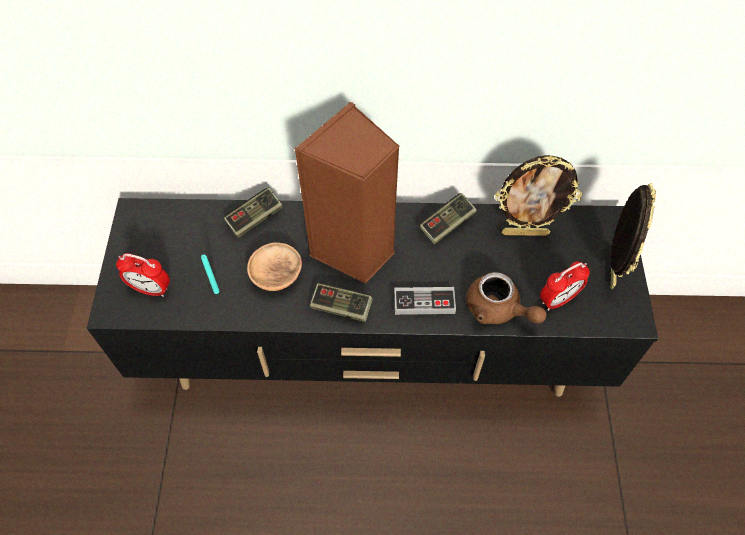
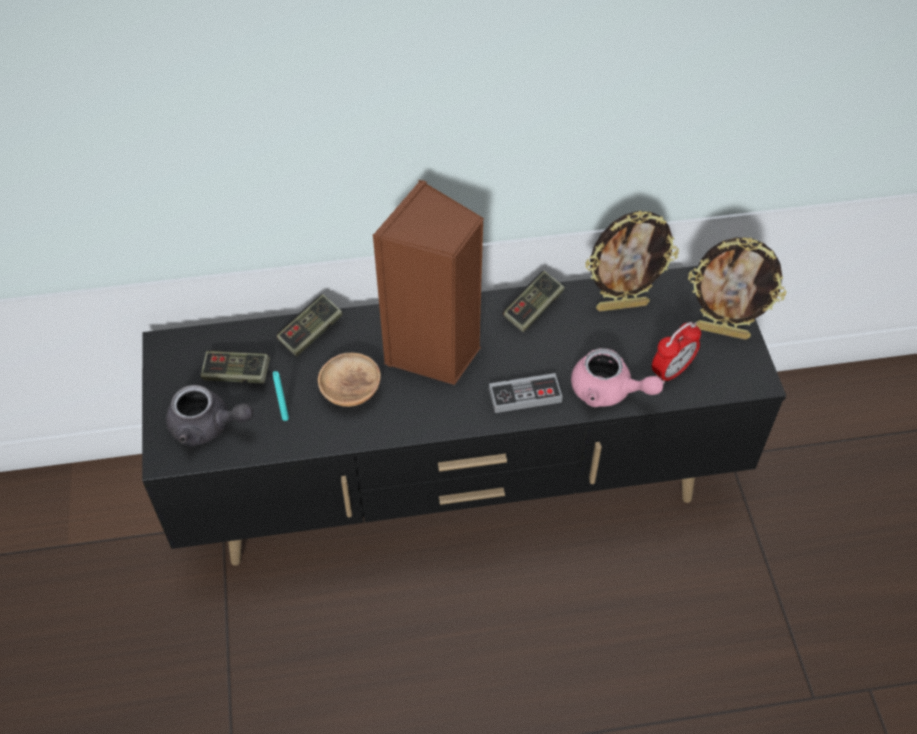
camera: 10 degrees left, 5 degrees down
alarm clock [116,253,170,297] -> grey teapot [166,385,253,447]
game controller [310,282,373,322] -> game controller moved to [201,350,270,383]
brown teapot [467,272,547,324] -> pink teapot [571,348,663,407]
picture frame [610,183,656,290] -> picture frame turned 105 degrees clockwise [688,237,786,340]

